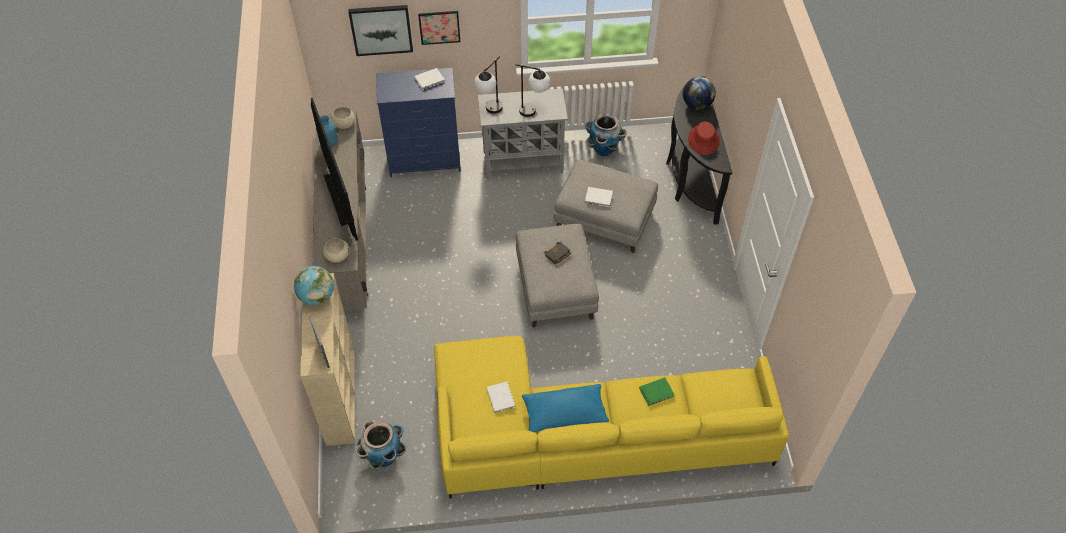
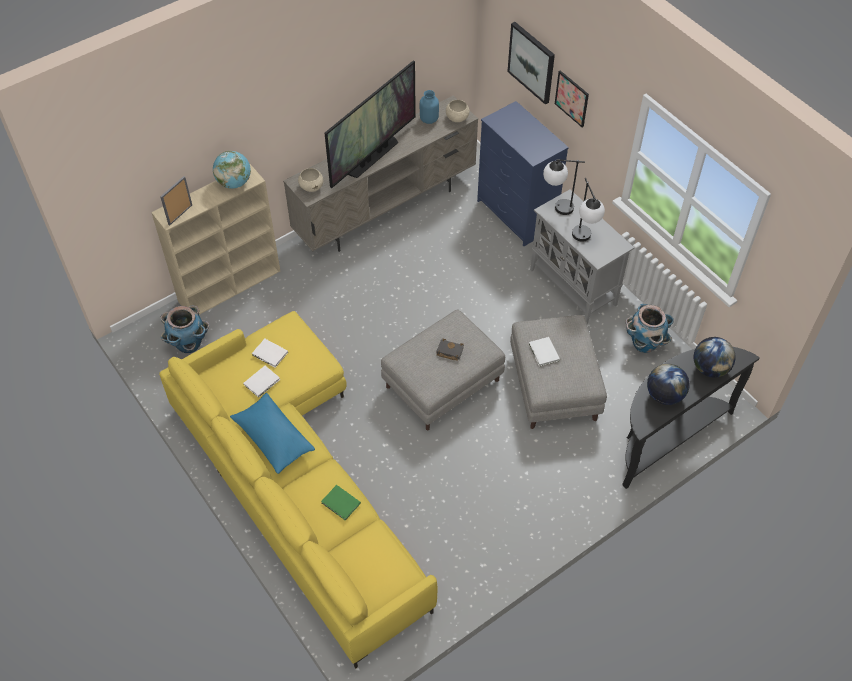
camera: 60 degrees right, 0 degrees up
white book [414,68,445,90] -> white book moved to [252,339,288,368]
red hat [688,122,720,155] -> globe [647,364,690,405]

